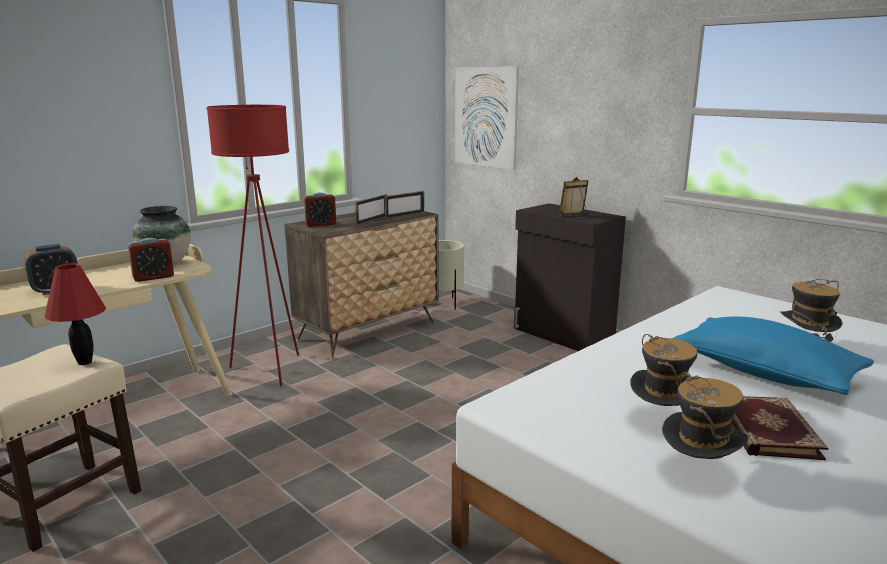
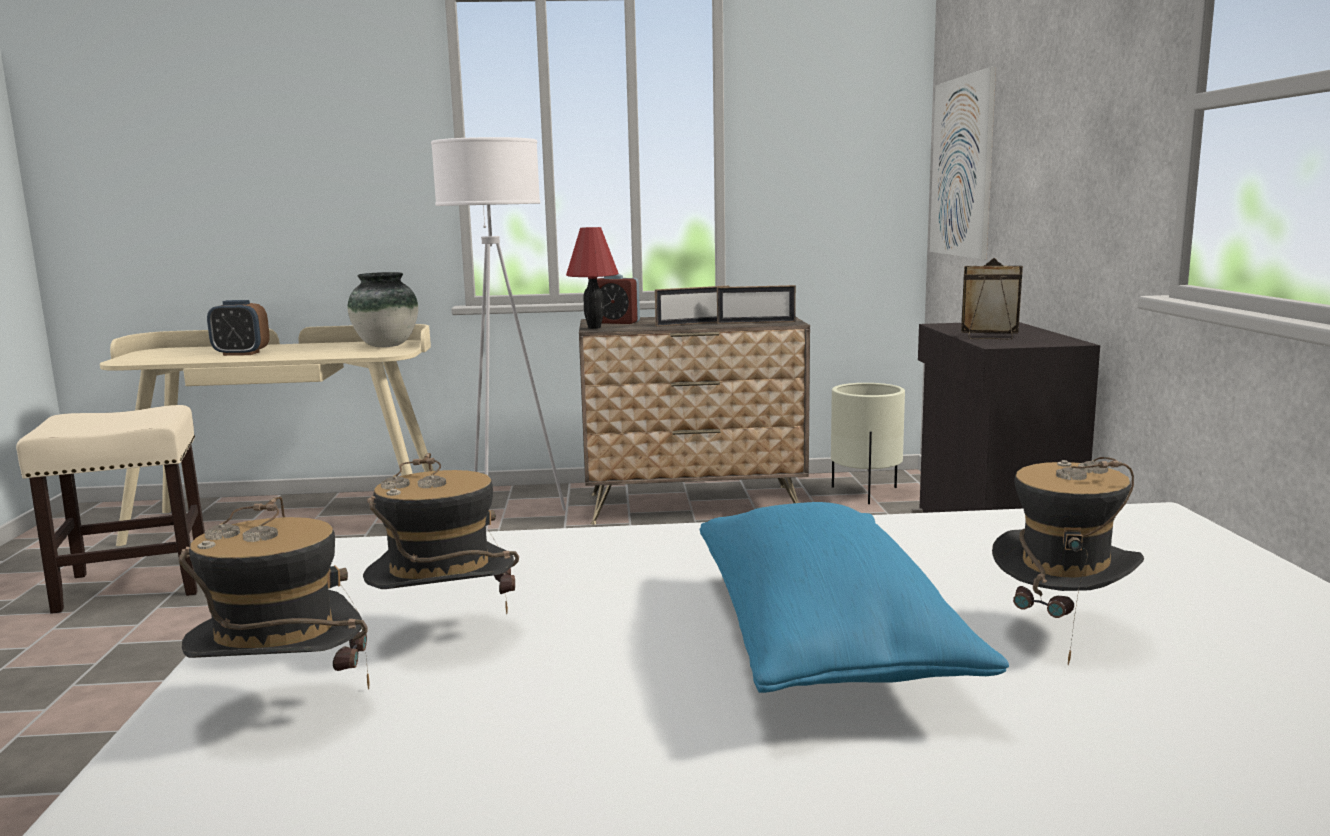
camera: 40 degrees right, 5 degrees down
red table lamp [45,263,106,365] -> red table lamp moved to [566,227,619,329]
alarm clock [128,238,174,282] -> none
red floor lamp [207,105,299,386] -> white floor lamp [431,137,566,532]
book [732,396,828,460] -> none

